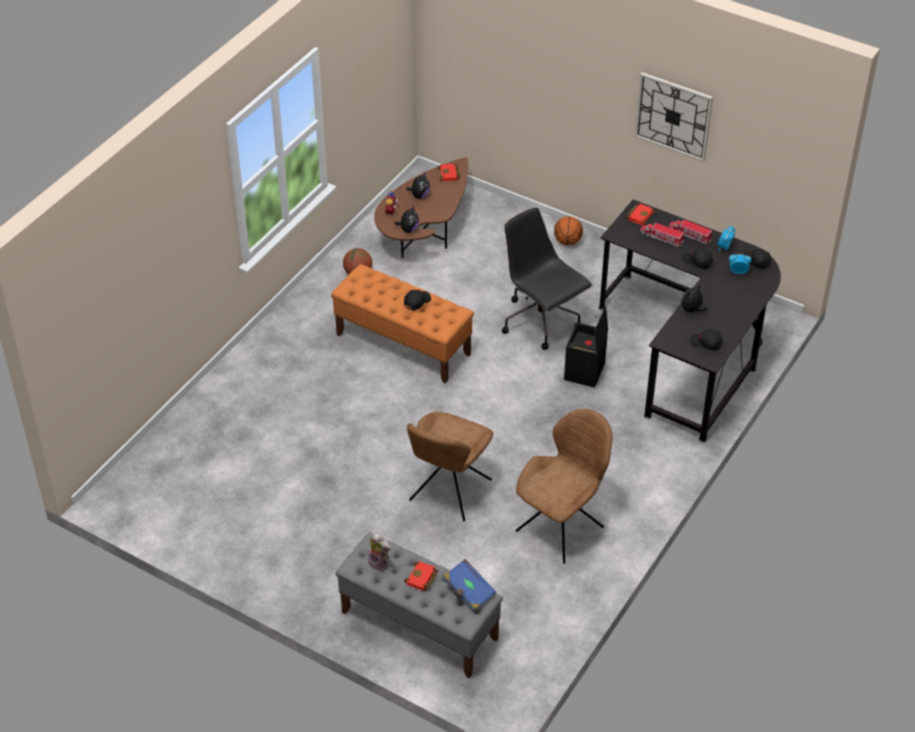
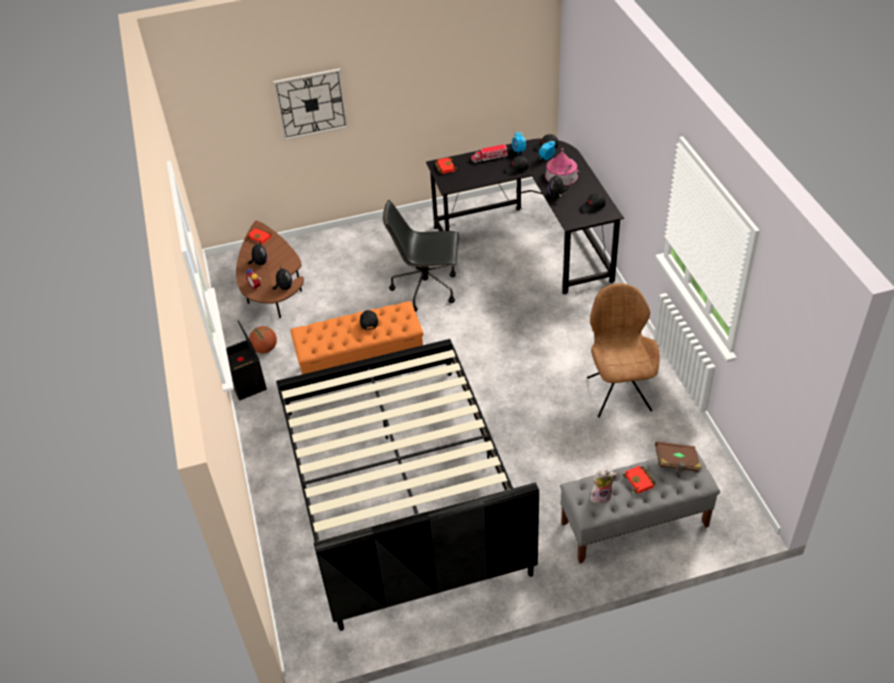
camera: 45 degrees left, 0 degrees up
brown chair [407,411,493,521] -> none
blue book [443,559,496,612] -> brown book [655,441,701,472]
basketball [554,216,583,245] -> none
black storage box [564,306,608,388] -> black storage box moved to [226,320,267,401]
wall clock [634,72,713,162] -> wall clock moved to [273,68,348,141]
toy truck [640,222,684,247] -> none
none -> black bed [276,339,539,631]
none -> toy house [545,148,579,186]

